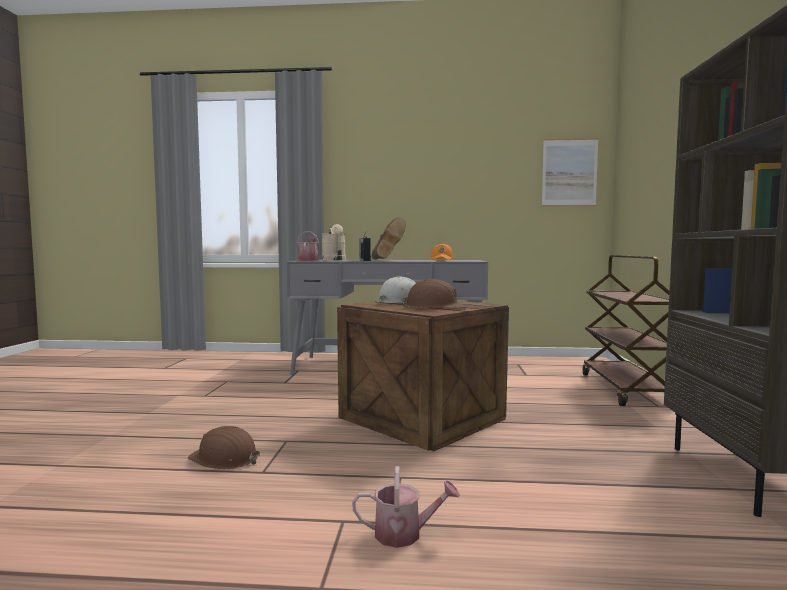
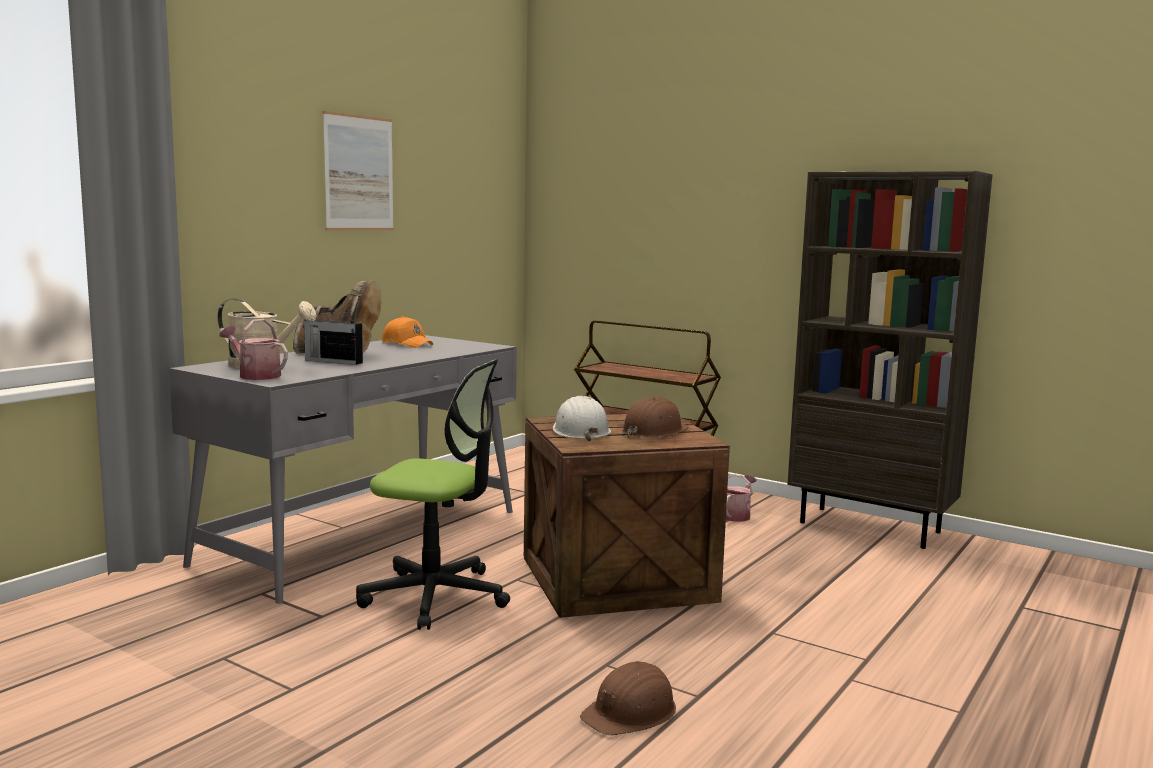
camera: 60 degrees left, 5 degrees up
watering can [352,466,460,548] -> watering can moved to [726,474,757,522]
picture [542,138,599,207] -> picture moved to [323,111,394,230]
none -> office chair [356,359,510,630]

